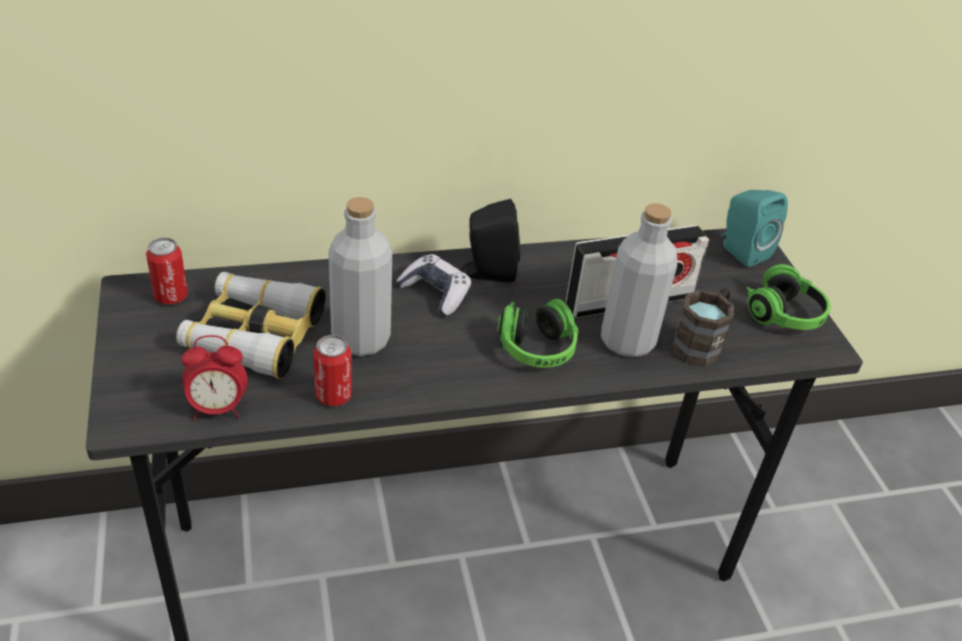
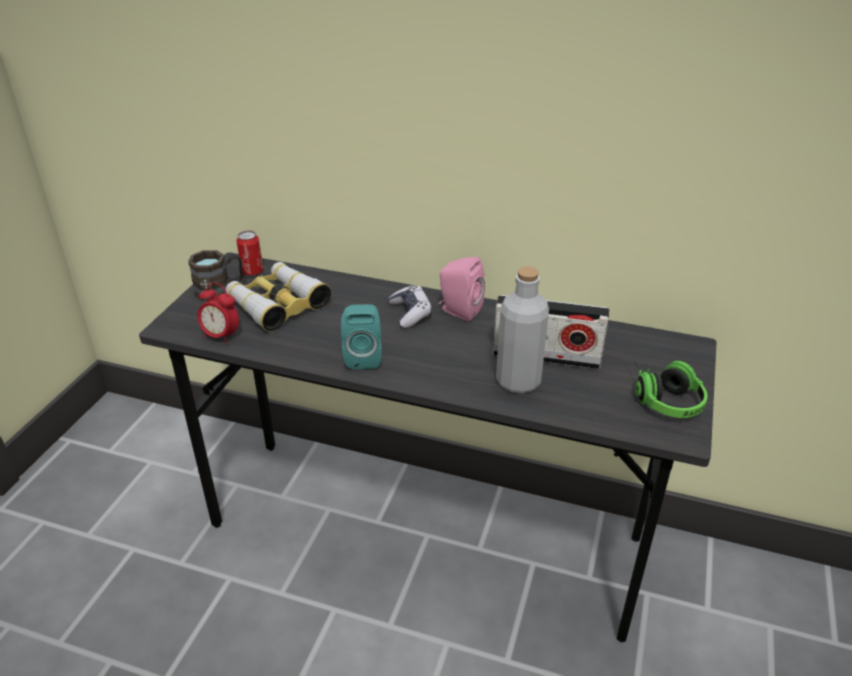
camera: 35 degrees right, 5 degrees down
can [313,335,352,406] -> none
grey bottle [328,197,392,356] -> none
black speaker [461,199,520,282] -> pink speaker [439,257,485,321]
headphones [497,288,579,368] -> none
brown mug [672,288,734,367] -> brown mug moved to [188,250,243,301]
turquoise speaker [721,190,788,267] -> turquoise speaker moved to [341,304,382,369]

